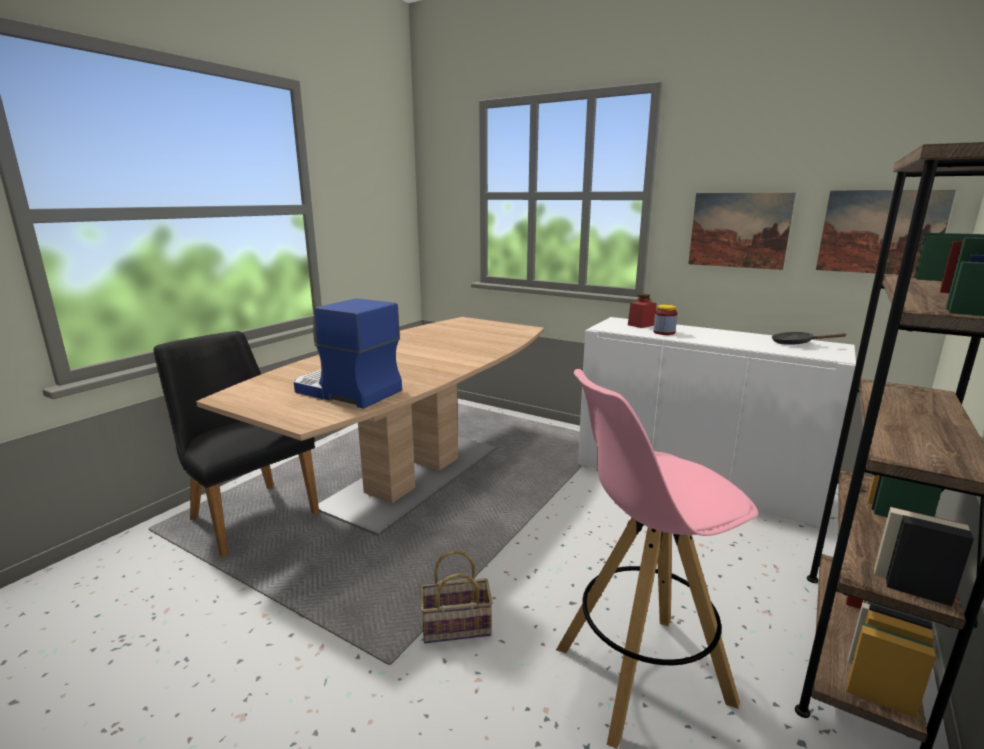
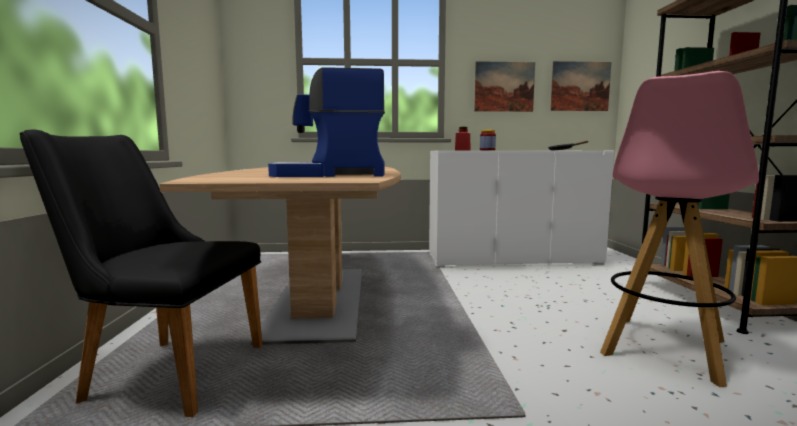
camera: 35 degrees left, 10 degrees down
basket [420,550,493,643] -> none

